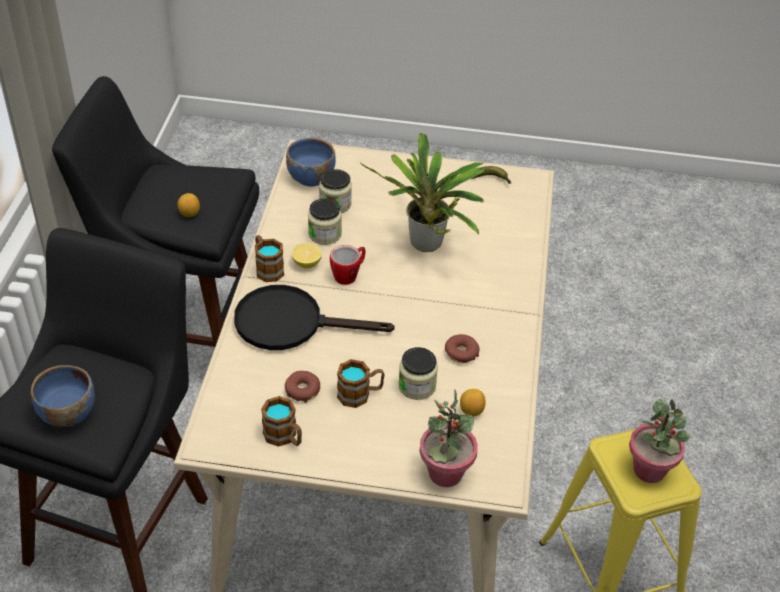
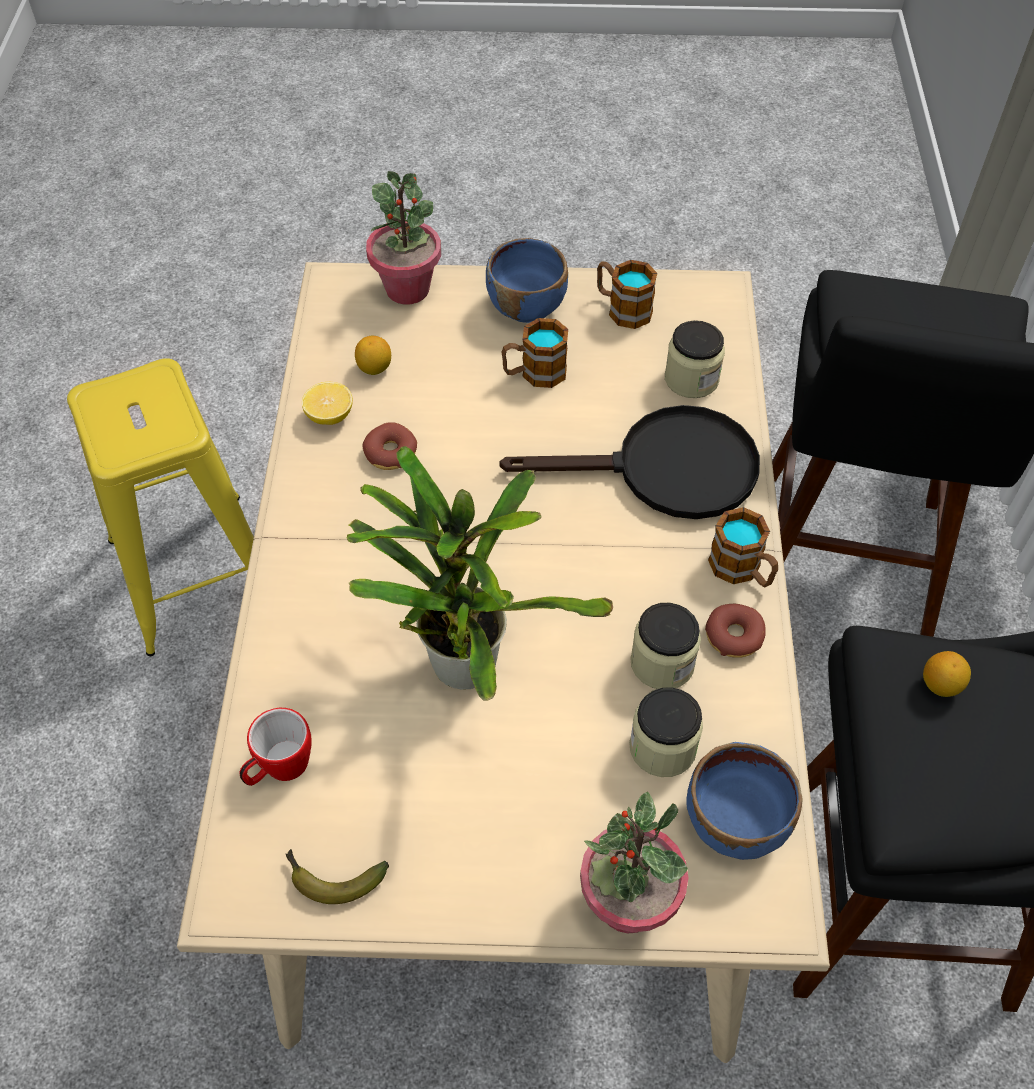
camera: 175 degrees right, 10 degrees up
blue bowl [30,365,95,427] -> blue bowl moved to [486,238,568,323]
donut [285,371,320,403] -> donut moved to [705,604,766,658]
lemon [291,243,322,268] -> lemon moved to [302,382,353,425]
mug [330,245,366,285] -> mug moved to [239,708,312,786]
jar [398,347,438,400] -> jar moved to [665,320,725,398]
potted plant [629,399,690,483] -> potted plant moved to [580,792,688,933]

